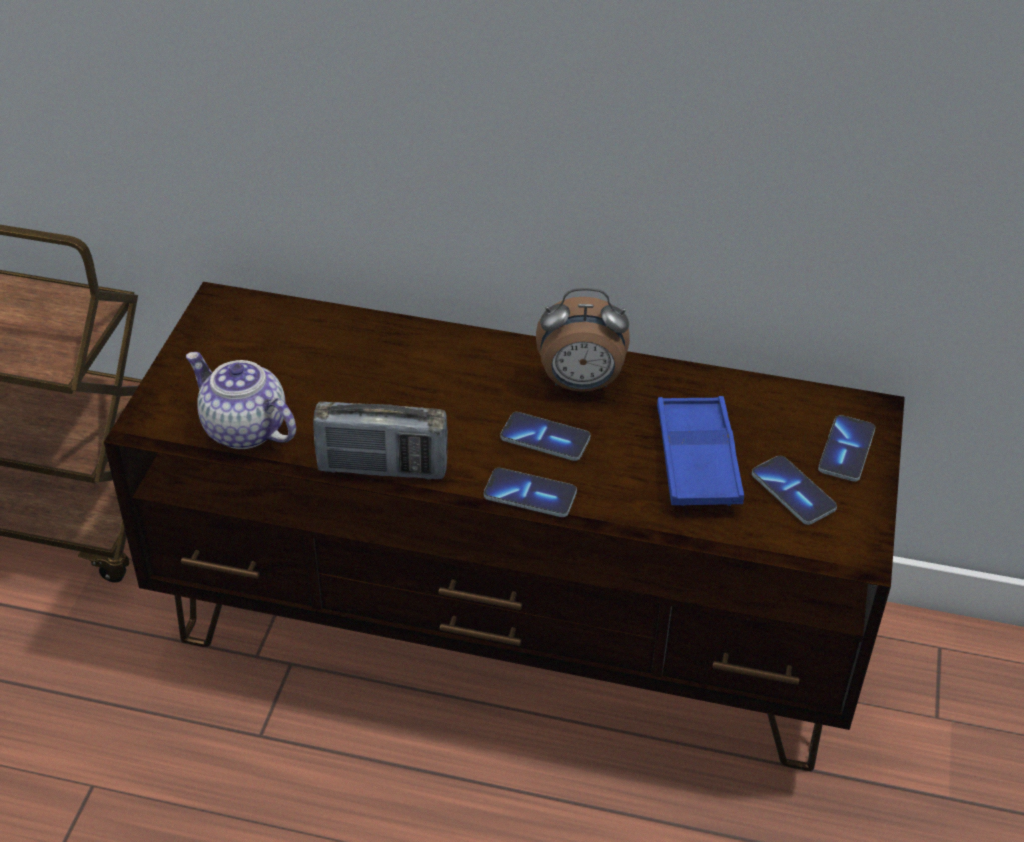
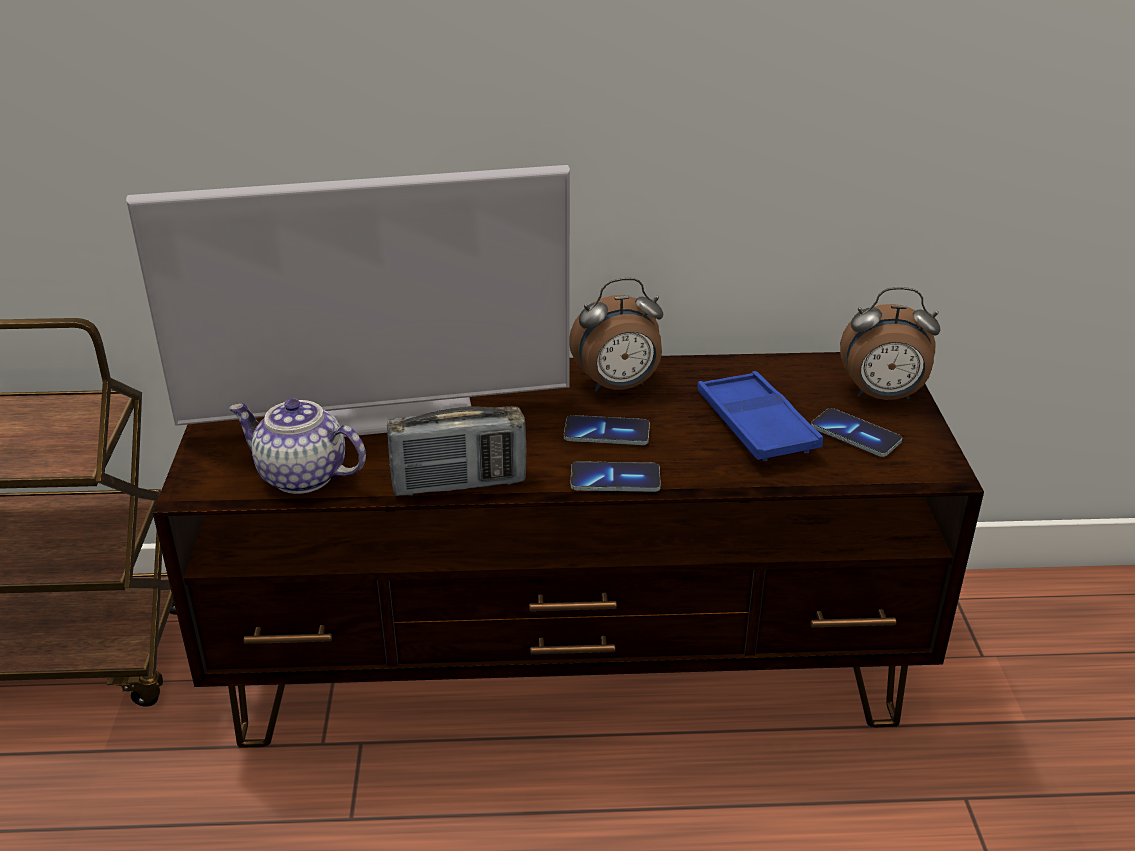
camera: 15 degrees left, 10 degrees down
phone [818,415,875,481] -> alarm clock [840,287,940,400]
none -> television [126,165,570,437]

